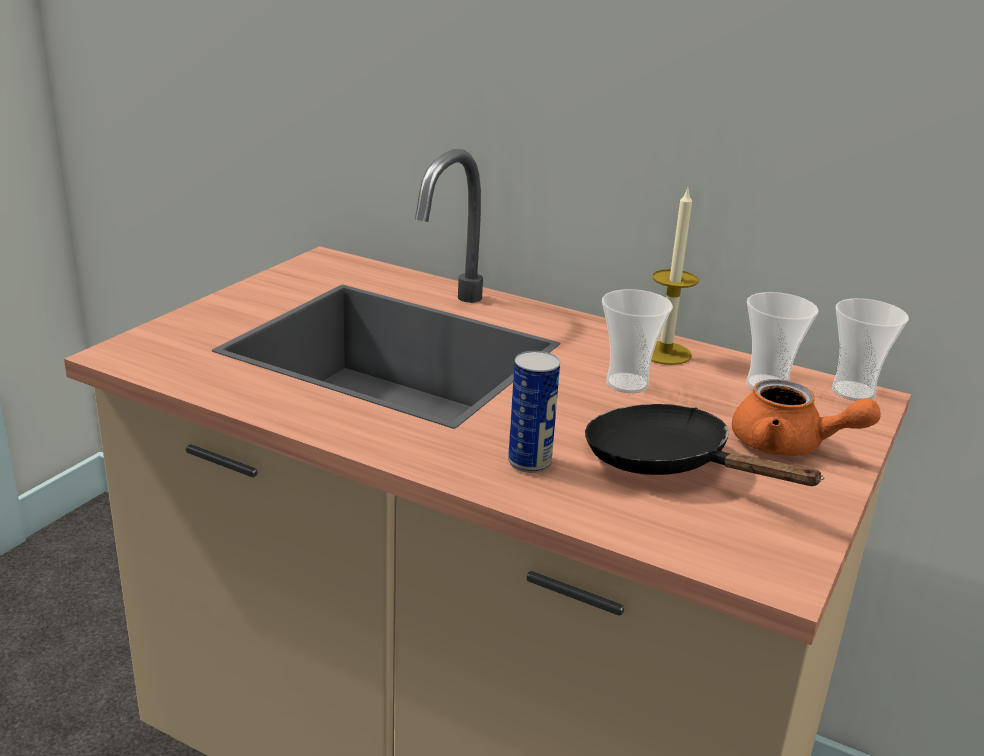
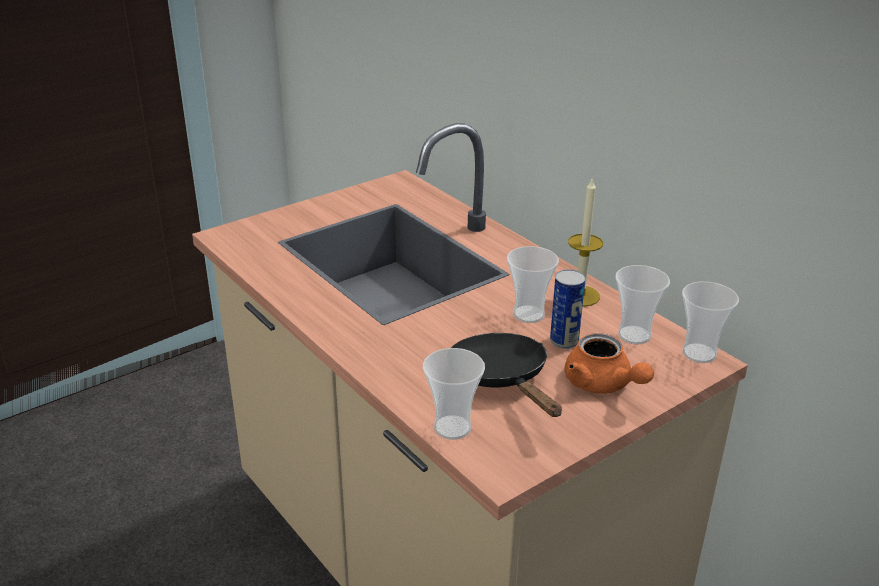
camera: 25 degrees right, 5 degrees up
can [508,351,560,473] -> can moved to [550,270,585,349]
none -> cup [423,348,485,440]

